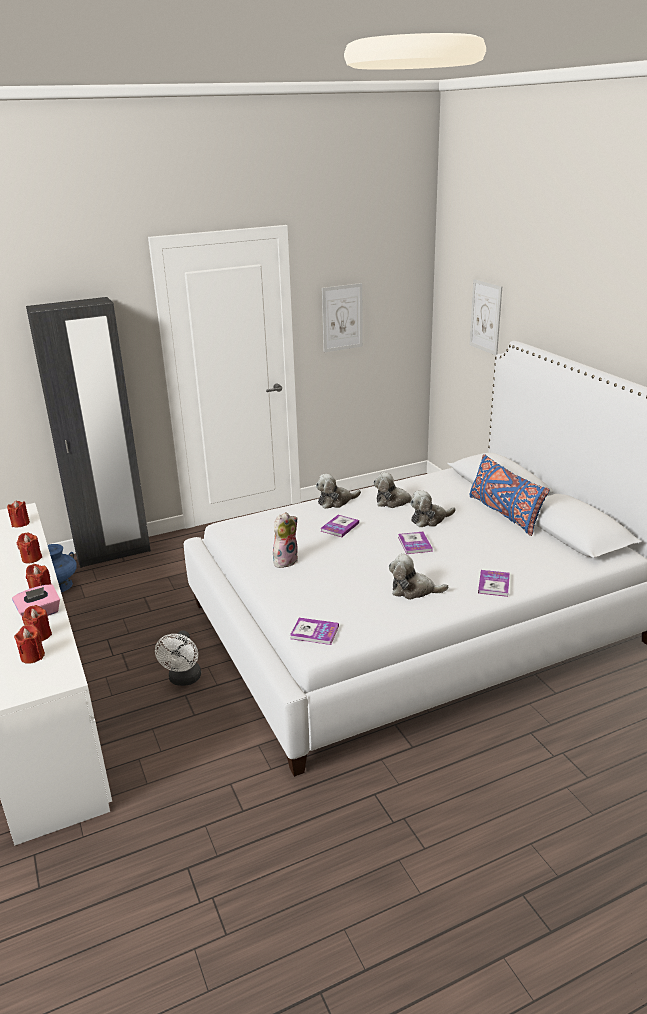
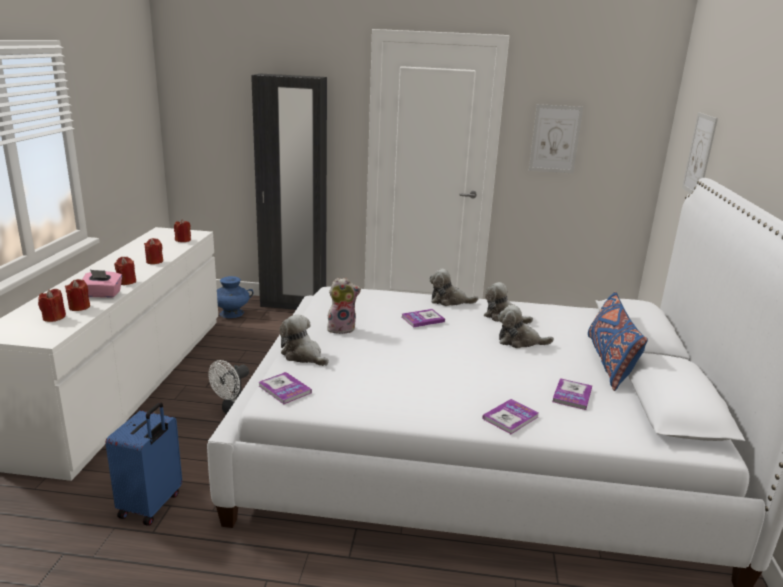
camera: 30 degrees right, 5 degrees down
plush toy [389,554,448,600] -> plush toy moved to [279,314,329,366]
book [398,532,433,554] -> book moved to [552,378,592,410]
none -> blue suitcase [105,402,182,526]

